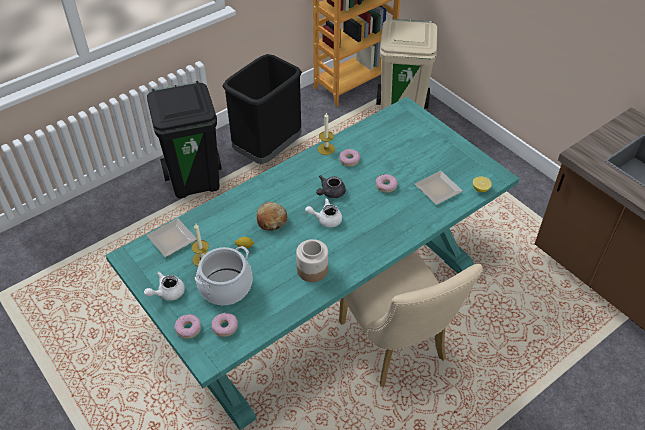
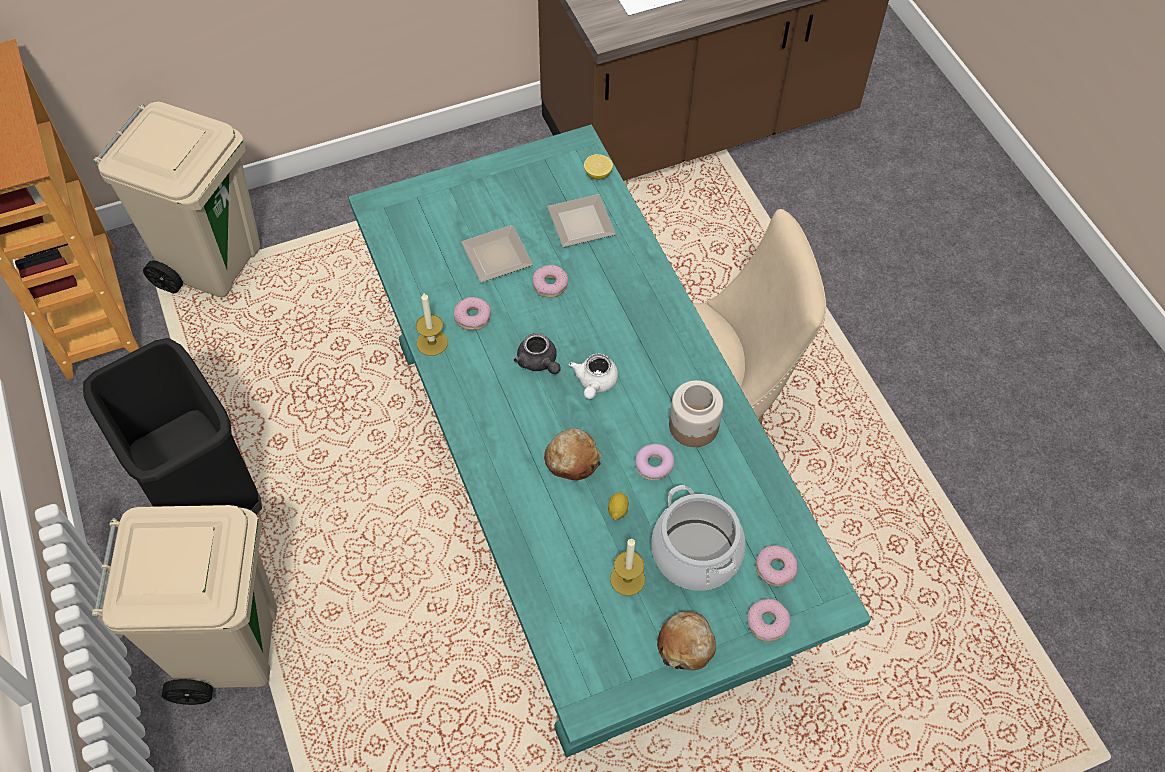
camera: 75 degrees left, 10 degrees up
white teapot [144,271,185,301] -> bread [657,611,716,670]
plate [146,218,197,257] -> plate moved to [461,225,533,283]
black trash can [147,81,222,198] -> beige trash can [92,505,277,705]
none -> donut [635,444,674,480]

